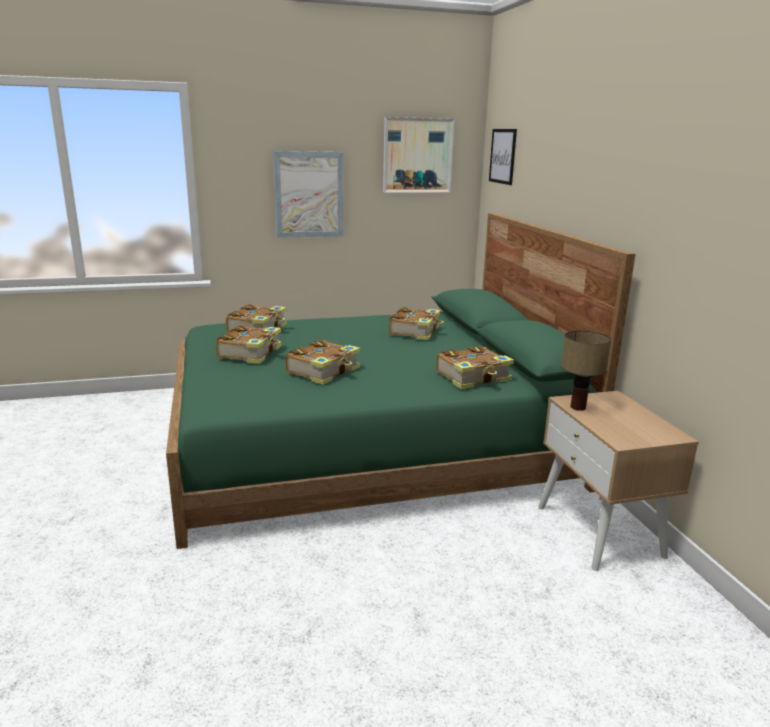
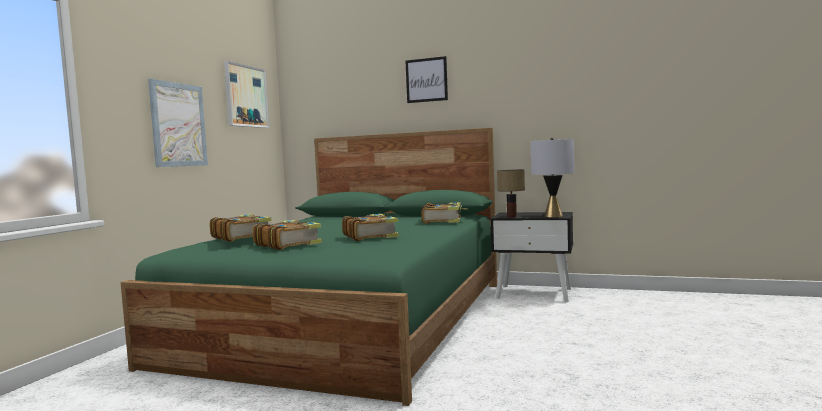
camera: 55 degrees left, 15 degrees down
book [389,307,444,340] -> none
picture [489,129,517,185] -> picture moved to [406,56,448,103]
beige nightstand [538,391,699,571] -> black nightstand [490,212,573,302]
none -> grey table lamp [531,138,575,217]

